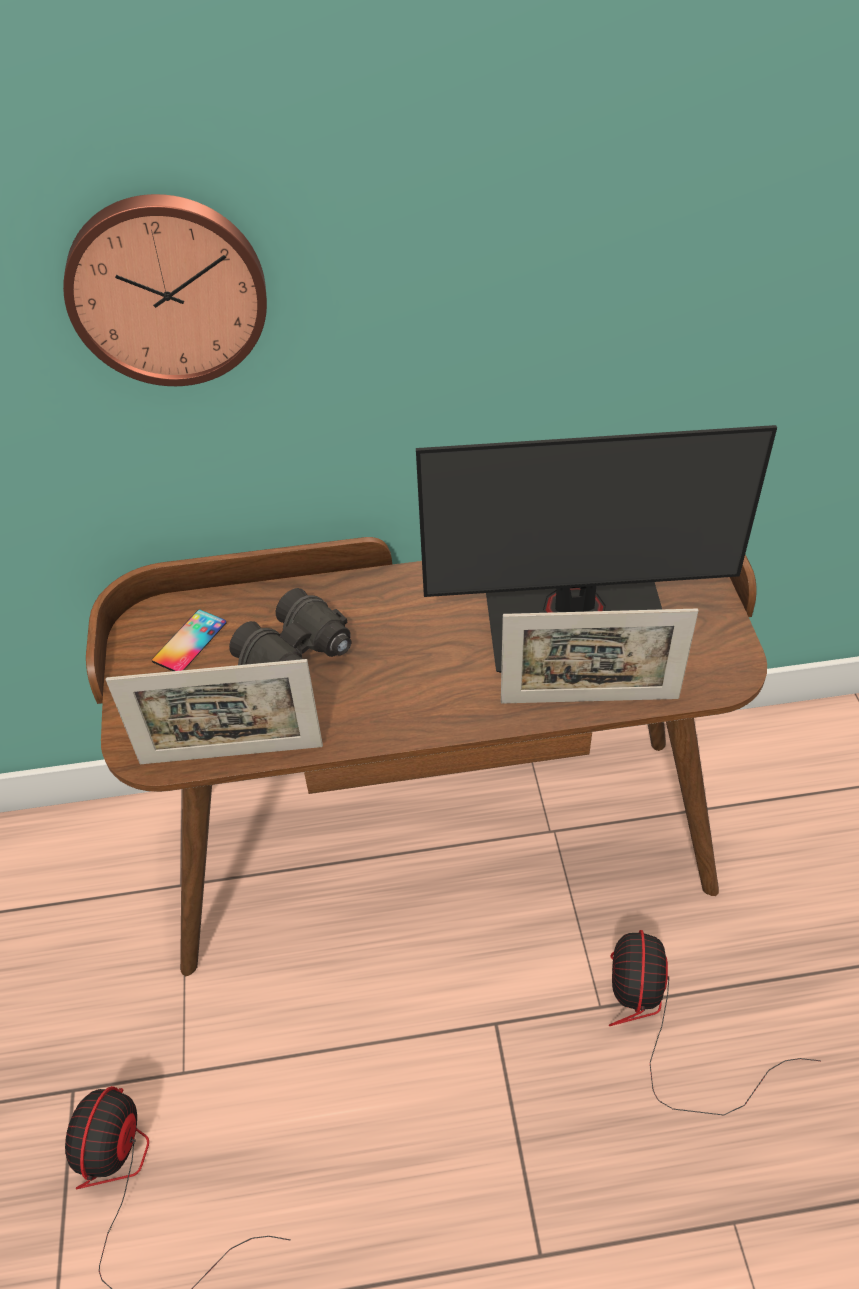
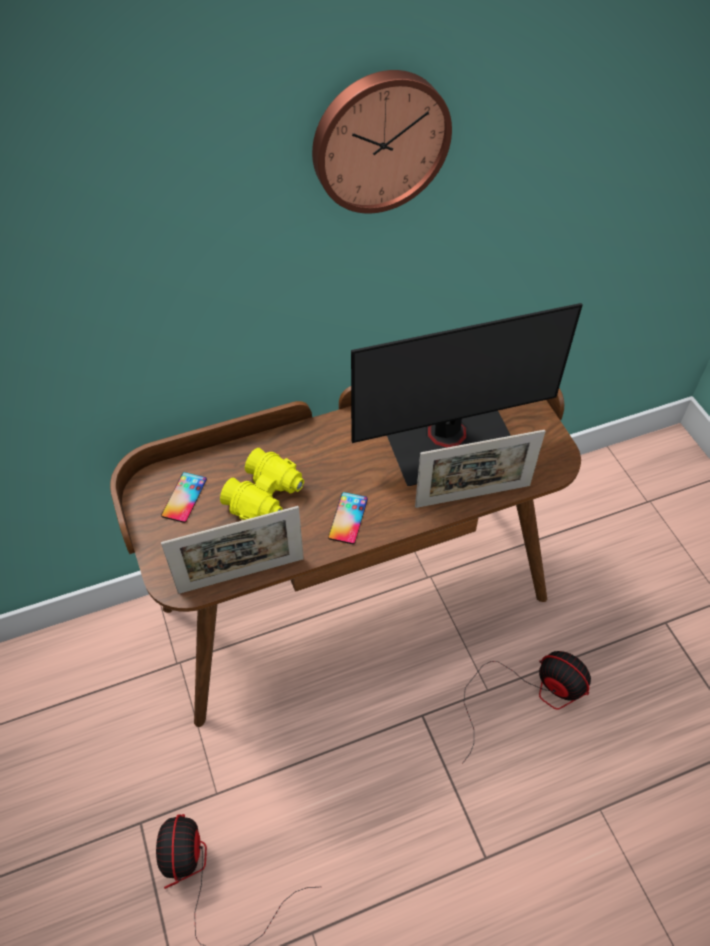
camera: 15 degrees left, 5 degrees up
wall clock [63,194,267,386] -> wall clock moved to [312,70,452,214]
black binoculars [229,588,351,665] -> yellow binoculars [220,448,304,520]
fan [609,930,821,1115] -> fan turned 135 degrees clockwise [462,651,591,764]
none -> phone [328,492,368,544]

